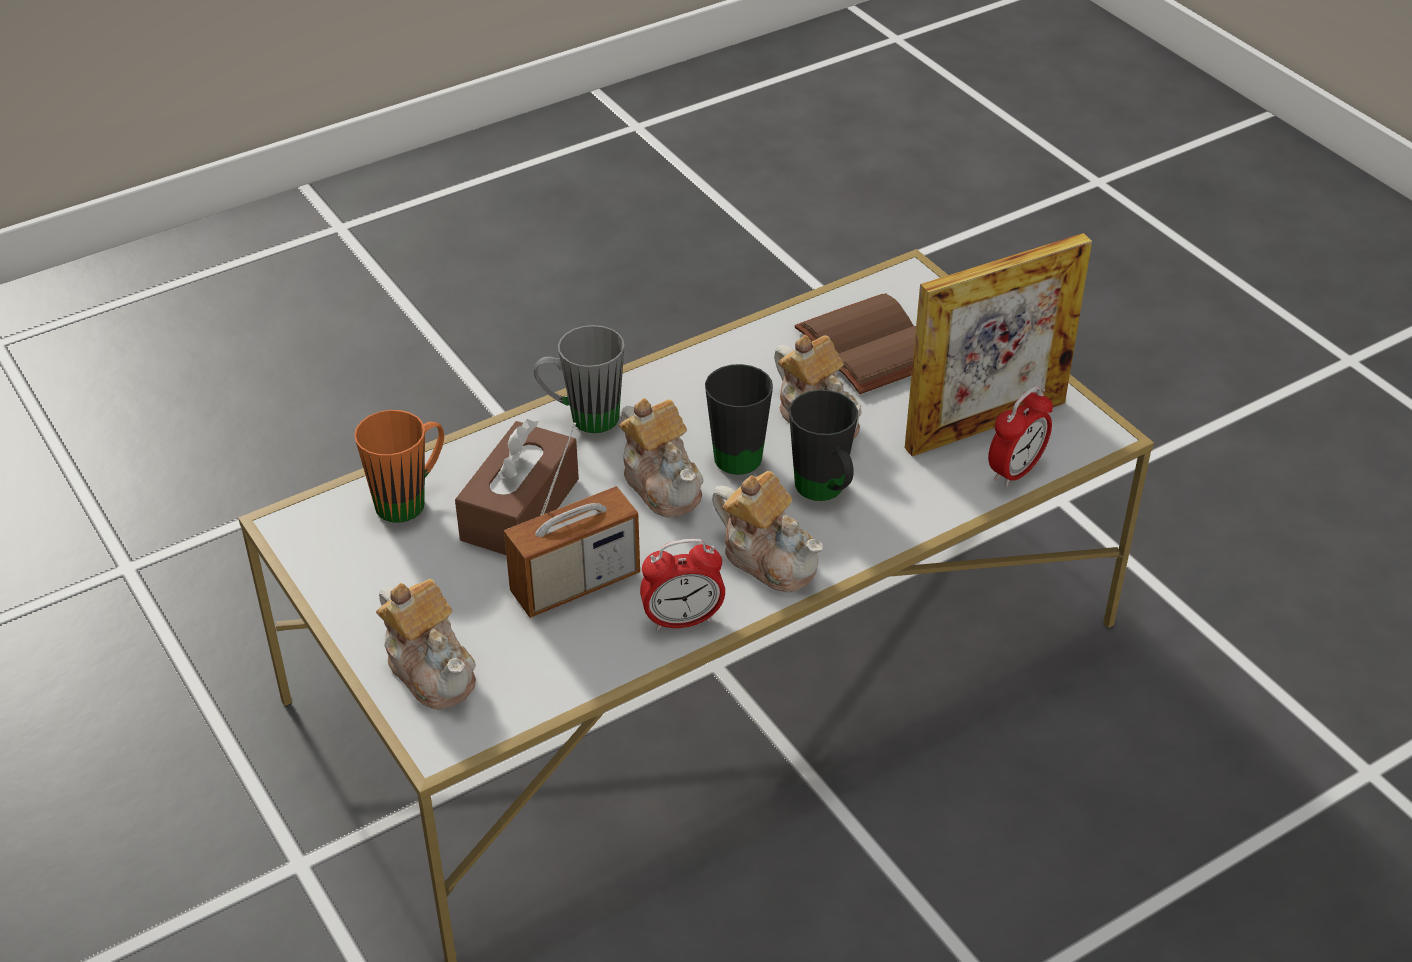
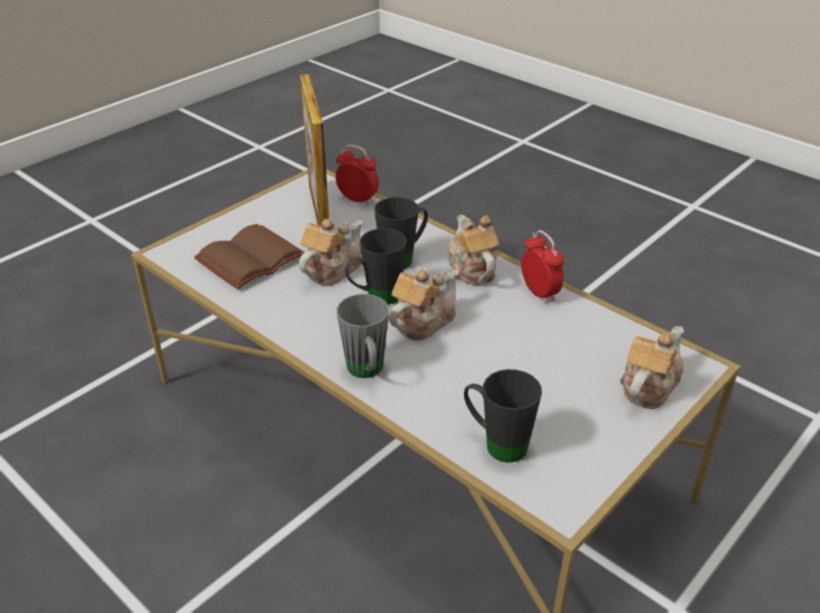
camera: 105 degrees left, 5 degrees down
orange mug [354,410,444,523] -> black mug [464,369,542,463]
brown tissue box [455,419,579,555] -> none
radio [504,423,640,618] -> none
teapot [712,471,824,592] -> teapot turned 45 degrees counterclockwise [448,215,500,285]
picture frame [905,233,1092,456] -> picture frame turned 150 degrees counterclockwise [300,74,329,226]

